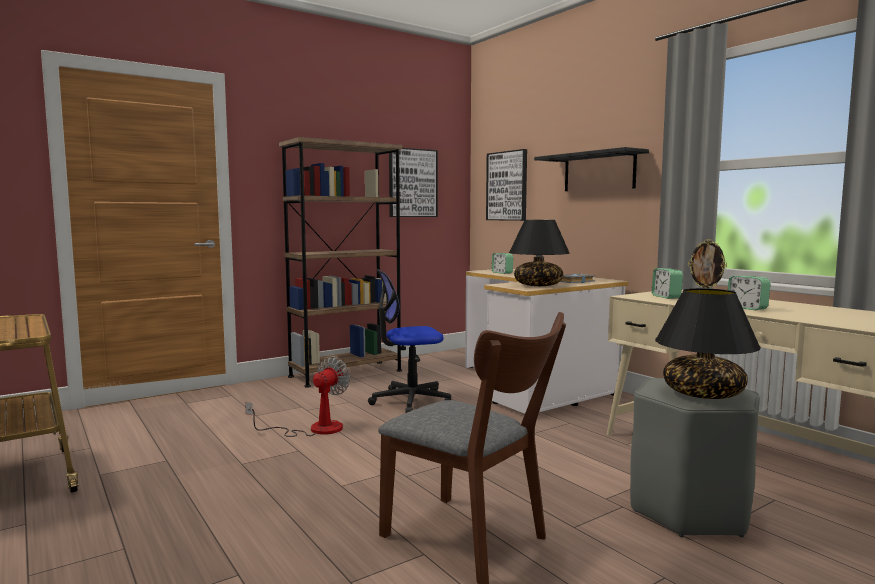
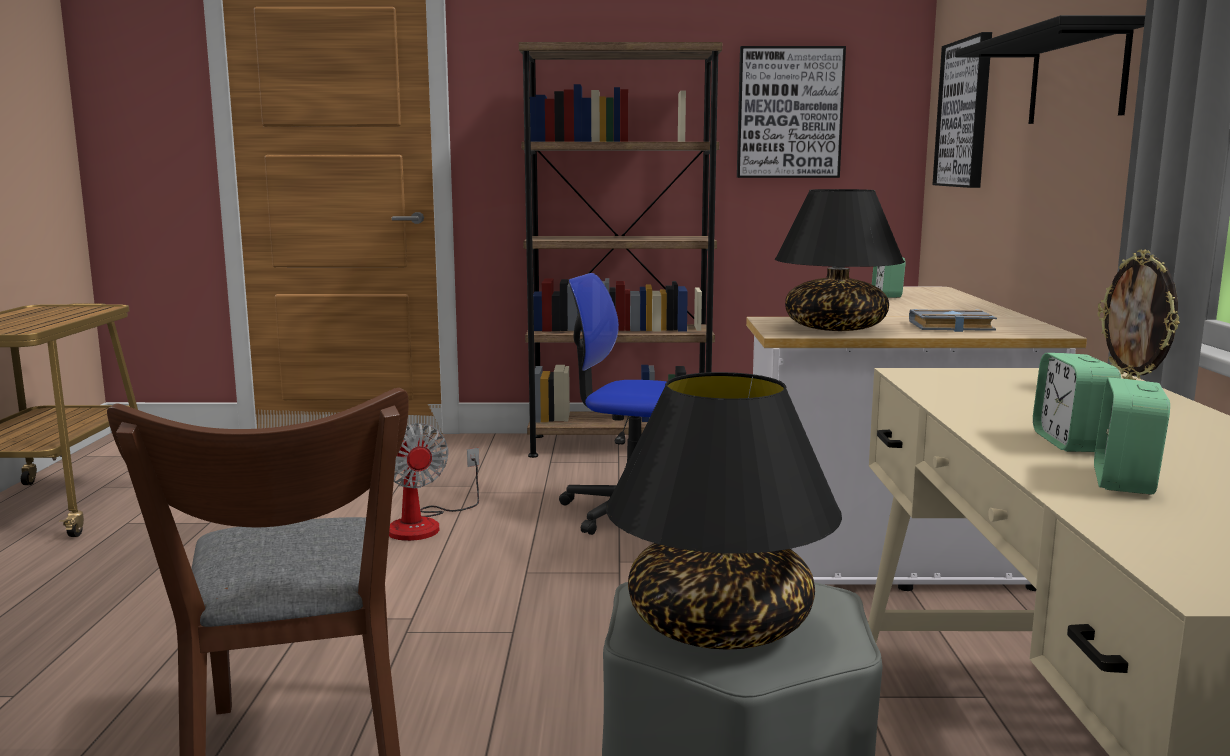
camera: 35 degrees right, 5 degrees up
fan [245,356,350,437] -> fan turned 90 degrees clockwise [389,423,479,541]
alarm clock [652,268,683,299] -> alarm clock moved to [1094,377,1170,495]

